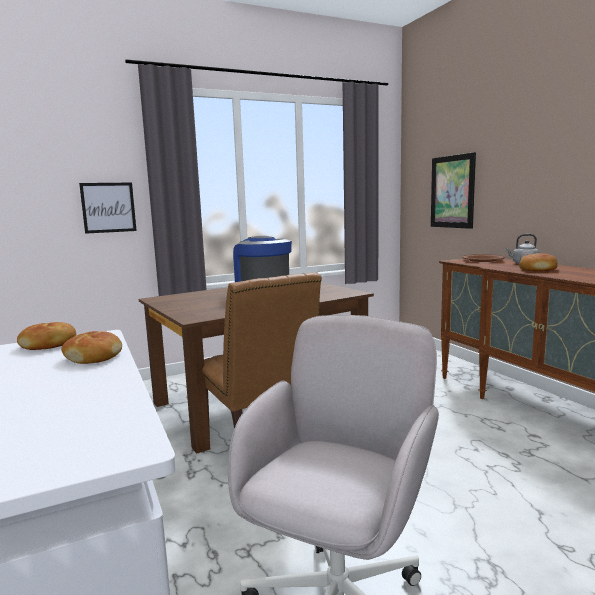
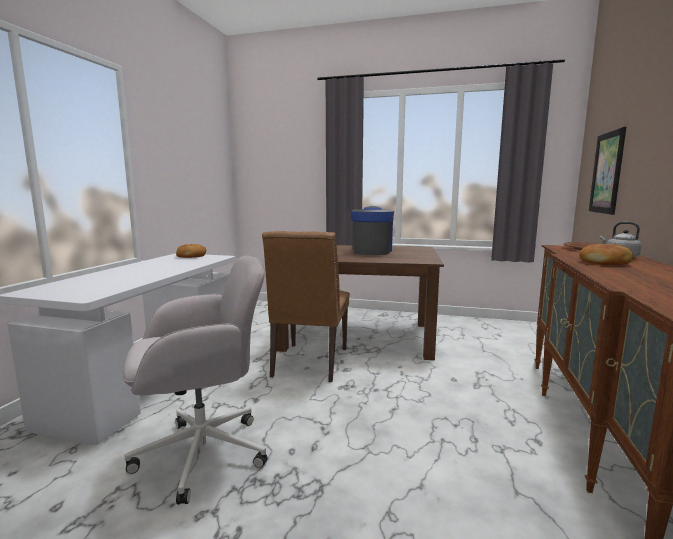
camera: 40 degrees right, 0 degrees up
bread [61,331,122,364] -> none
picture [79,183,137,234] -> none

